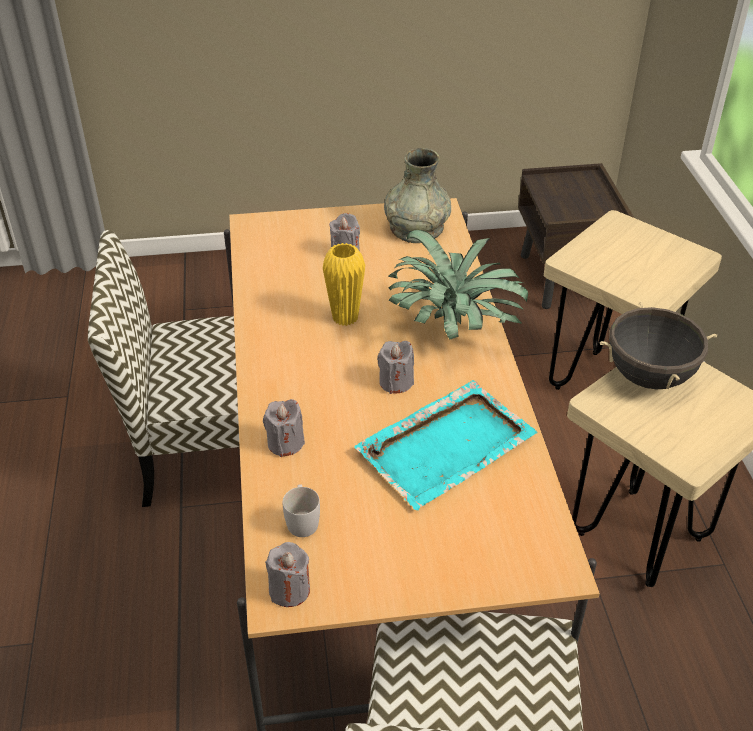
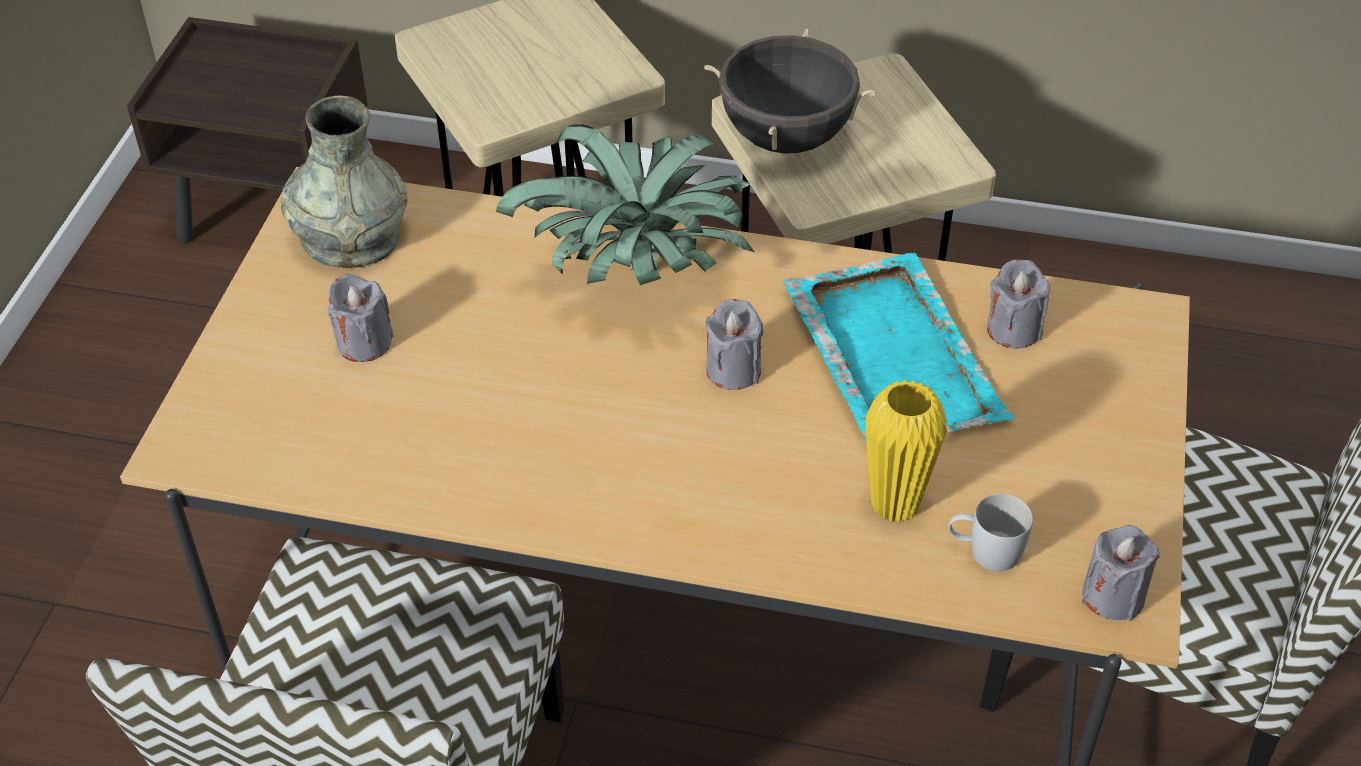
camera: 70 degrees left, 5 degrees up
grey candle [263,399,305,457] -> grey candle moved to [987,259,1050,349]
yellow vase [323,243,365,326] -> yellow vase moved to [866,380,947,522]

